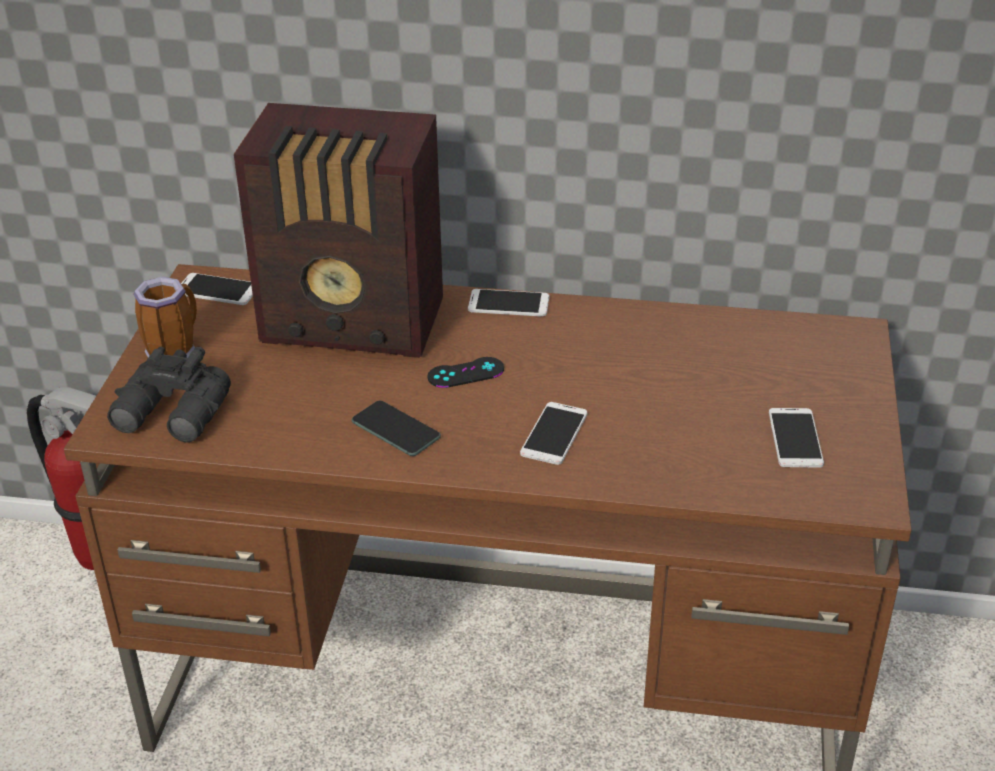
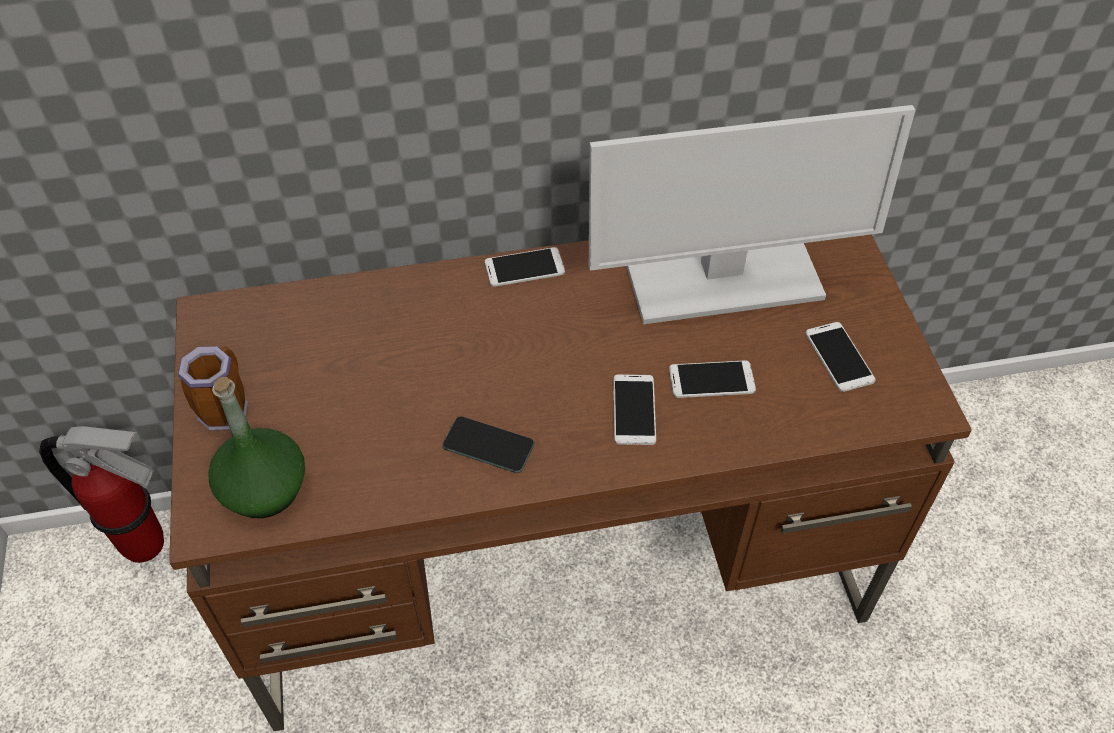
camera: 20 degrees left, 15 degrees up
black binoculars [107,347,231,443] -> green bottle [208,377,305,518]
phone [181,273,253,305] -> phone moved to [669,360,756,398]
radio [233,103,443,358] -> none
black game controller [428,357,504,388] -> none
none -> monitor [589,105,916,324]

